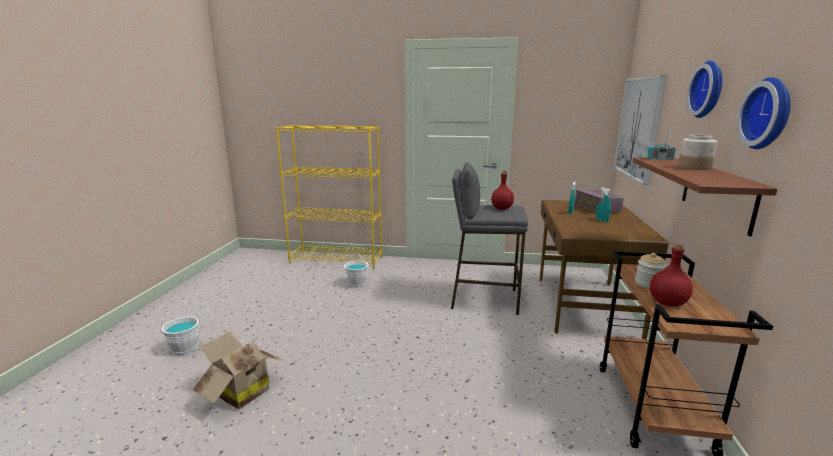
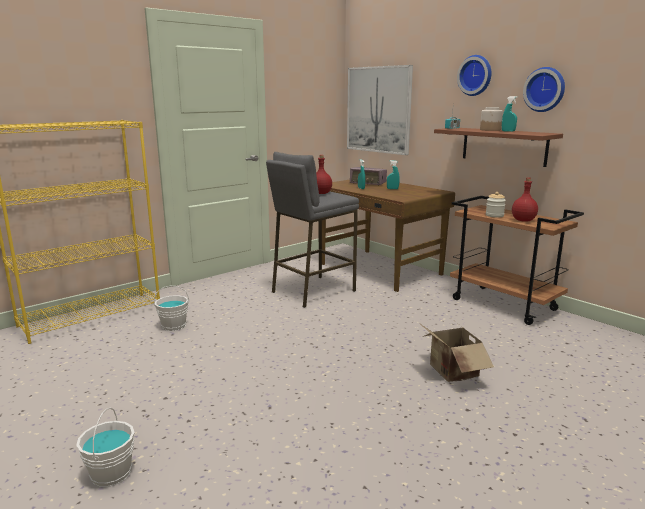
camera: 50 degrees left, 0 degrees up
cardboard box [192,331,282,409] -> cardboard box moved to [418,319,494,382]
none -> turquoise spray bottle [502,96,518,132]

